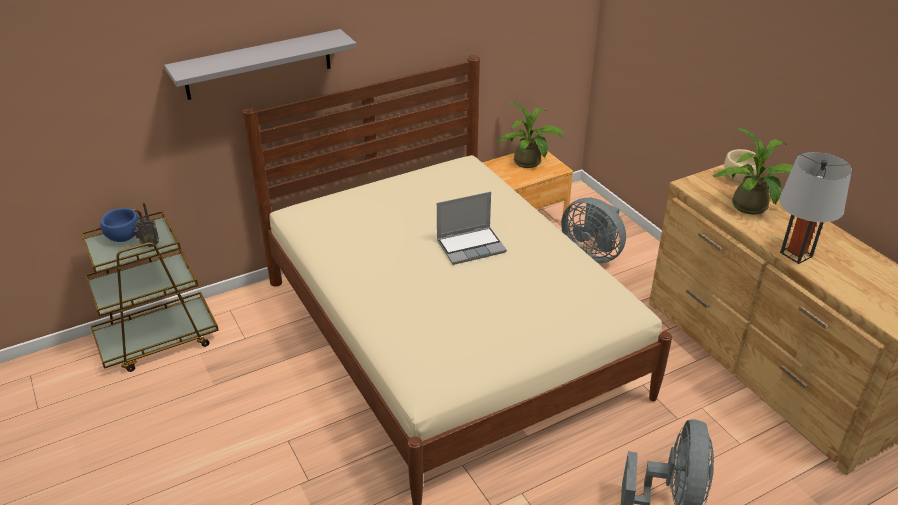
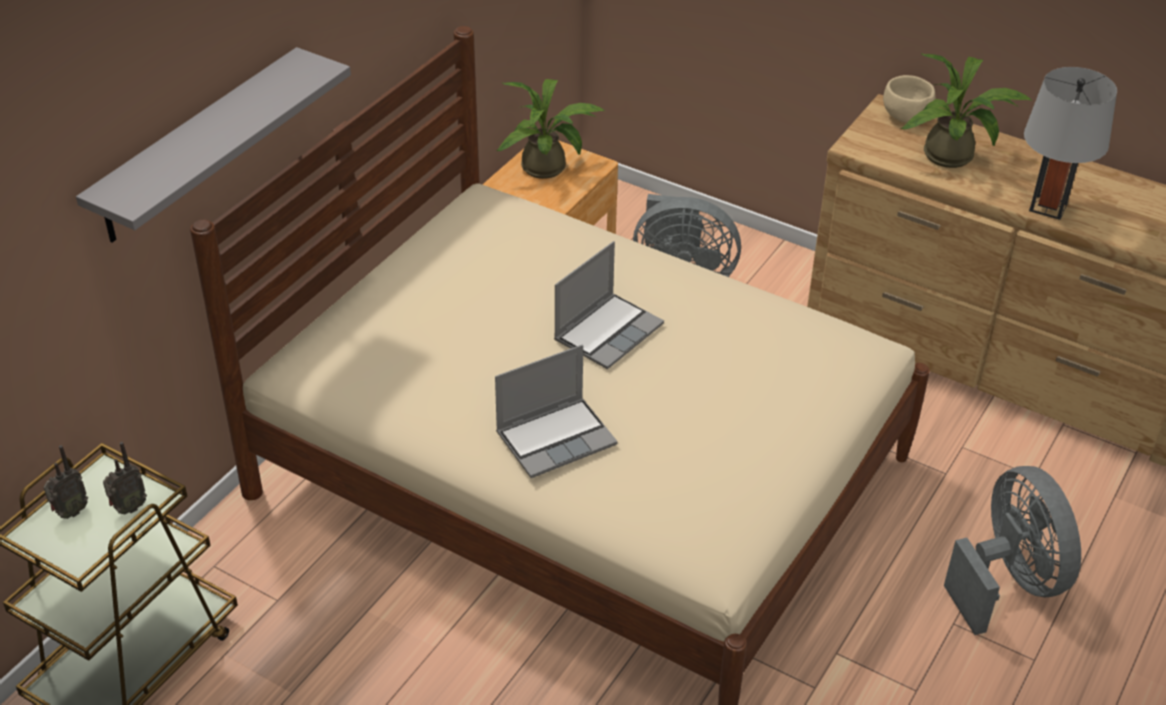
camera: 30 degrees left, 5 degrees up
blue bowl [100,208,139,242] -> radio [43,445,88,519]
none -> laptop [495,345,617,478]

